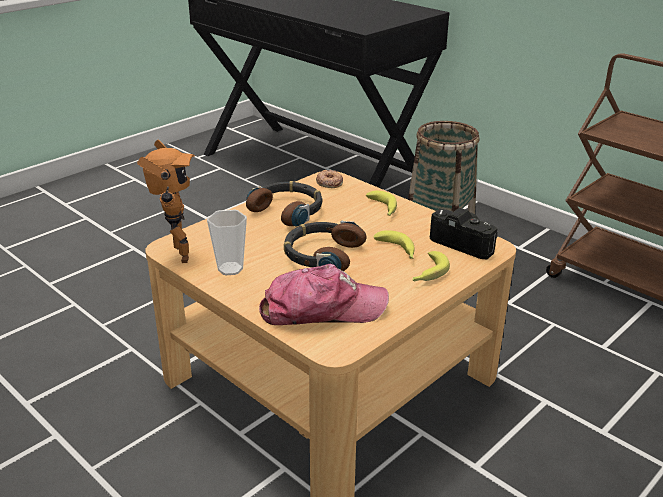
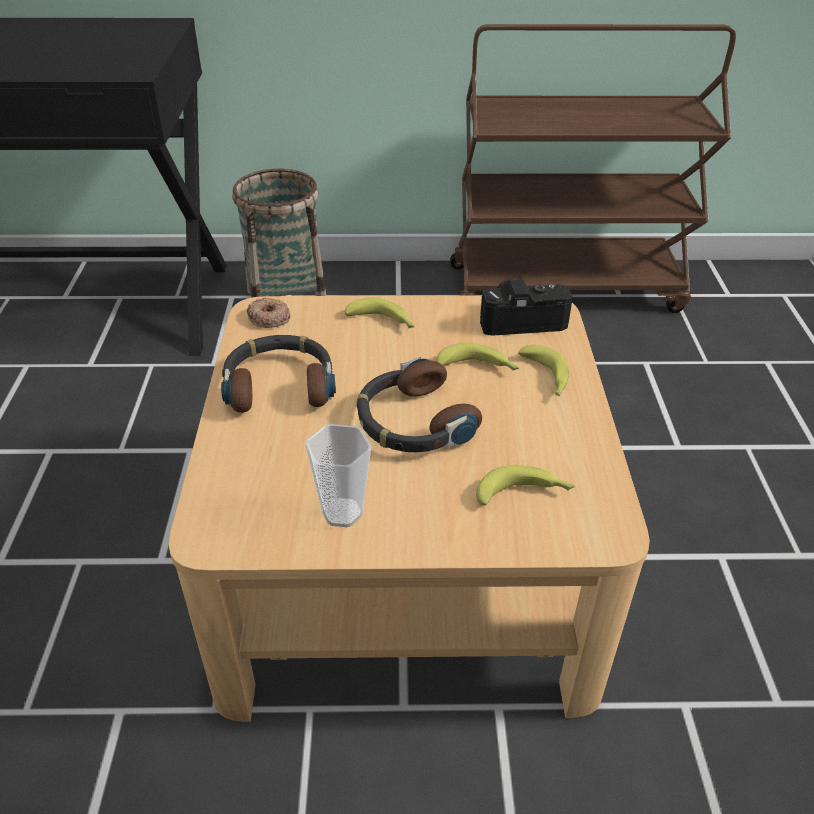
camera: 45 degrees left, 10 degrees up
toy robot [137,140,195,263] -> none
cap [259,264,389,325] -> banana [476,465,575,506]

